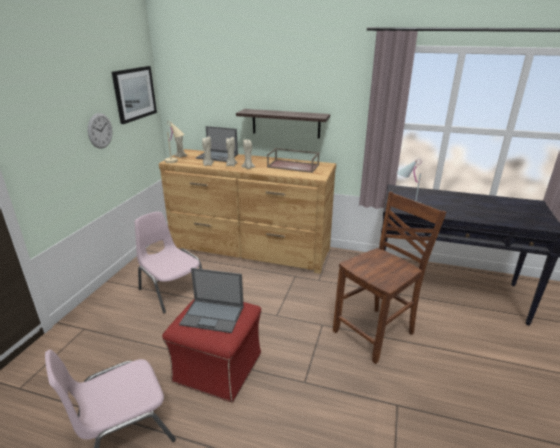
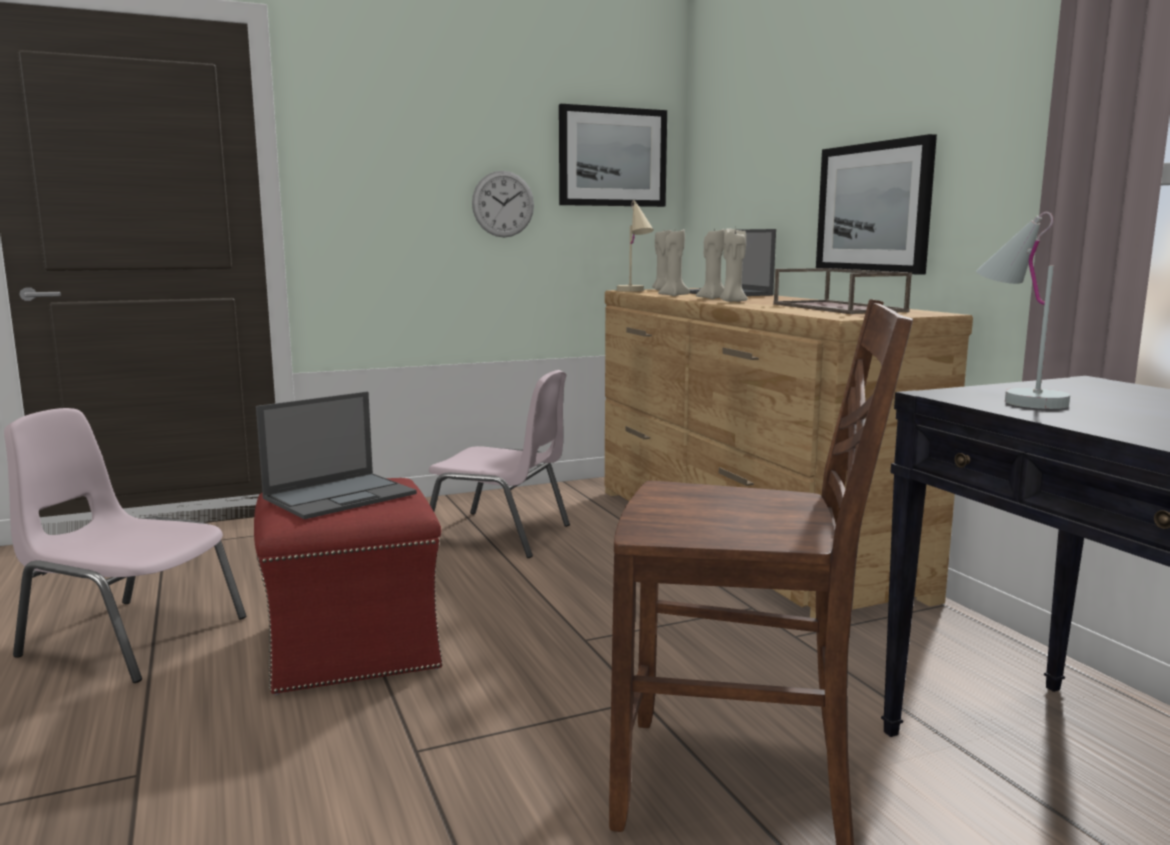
camera: 50 degrees right, 15 degrees down
pink chair [135,212,202,313] -> pink chair turned 105 degrees clockwise [429,370,570,558]
laptop [179,268,244,333] -> laptop turned 105 degrees counterclockwise [256,392,417,519]
shelf [236,109,330,139] -> picture [816,134,937,275]

